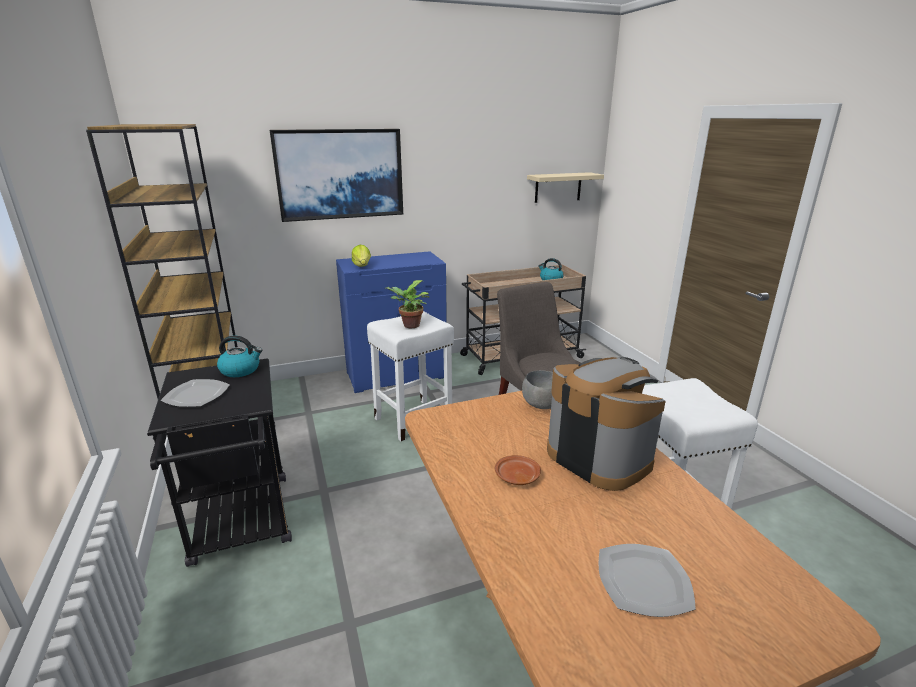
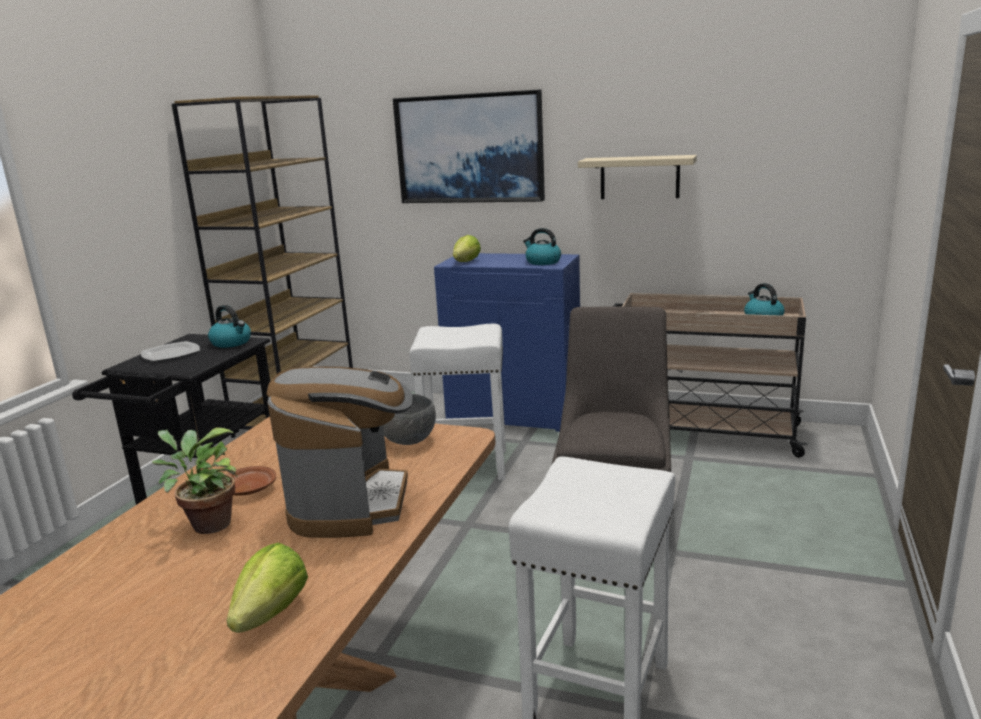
camera: 40 degrees right, 5 degrees down
potted plant [386,280,430,328] -> potted plant moved to [152,427,238,534]
beige shelf [527,172,604,203] -> beige shelf moved to [578,155,697,199]
plate [598,544,696,617] -> none
none -> lettuce [226,543,308,633]
none -> kettle [523,228,561,265]

